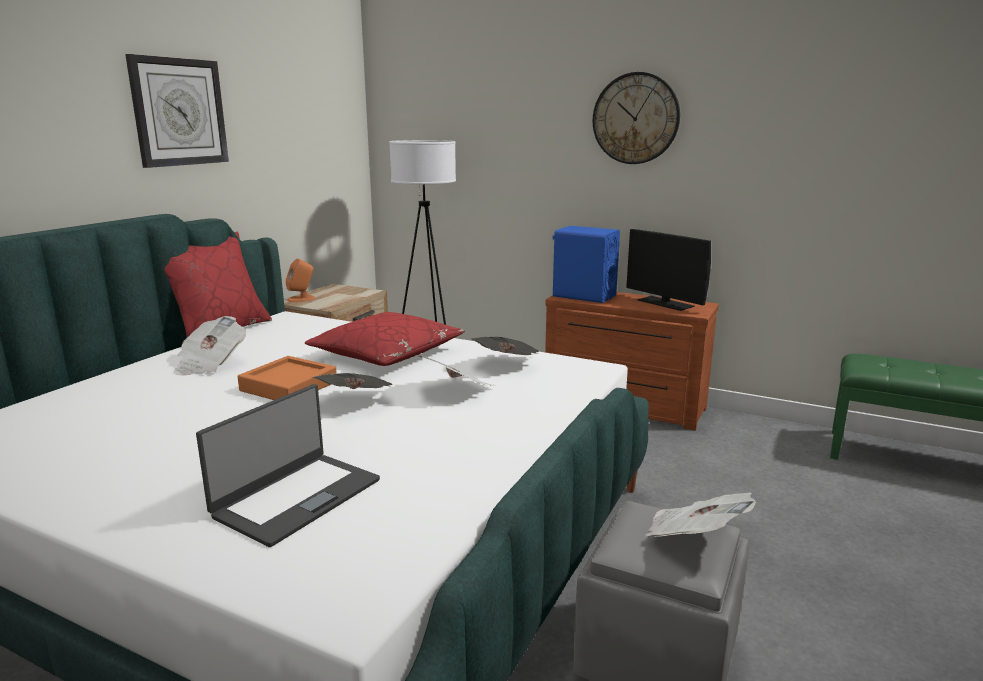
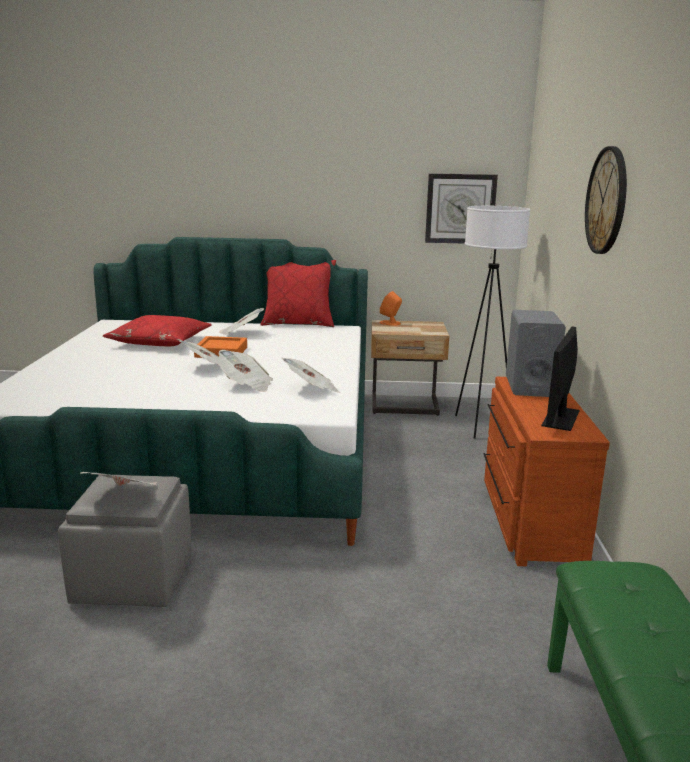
camera: 65 degrees right, 0 degrees up
wall clock [125,54,229,168] -> wall clock moved to [425,173,498,244]
laptop [196,384,380,547] -> none
red pillow [305,312,465,366] -> red pillow moved to [103,315,212,346]
blue speaker [553,226,620,303] -> grey speaker [506,310,566,397]

